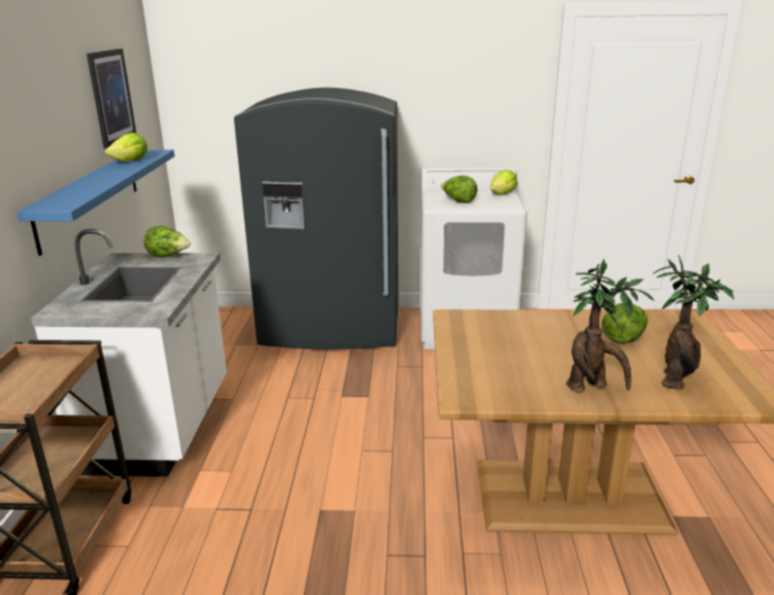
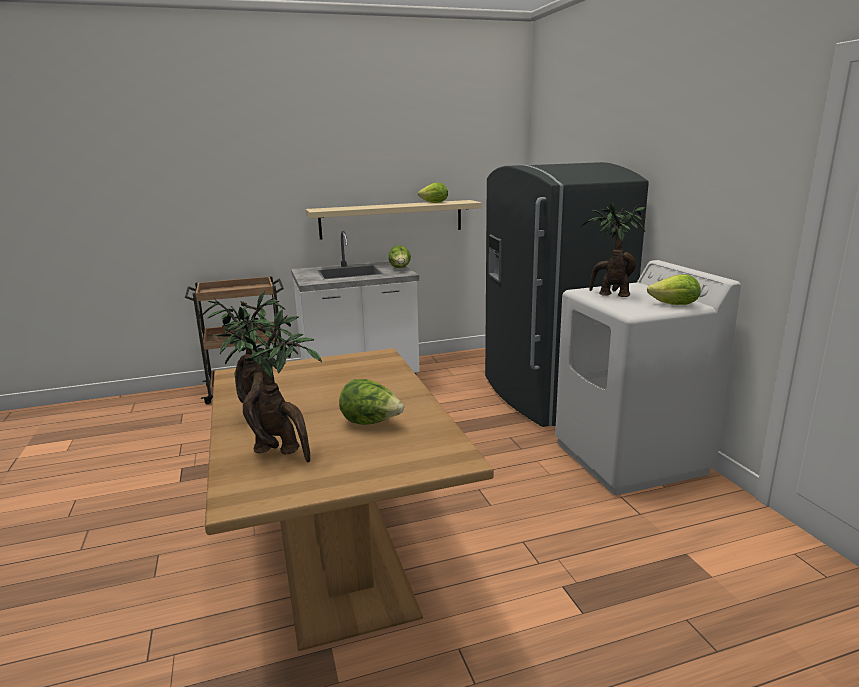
camera: 70 degrees right, 5 degrees down
blue shelf [16,150,175,256] -> beige shelf [306,200,482,240]
picture [87,49,136,149] -> none
lettuce [441,175,477,203] -> potted plant [581,202,646,297]

